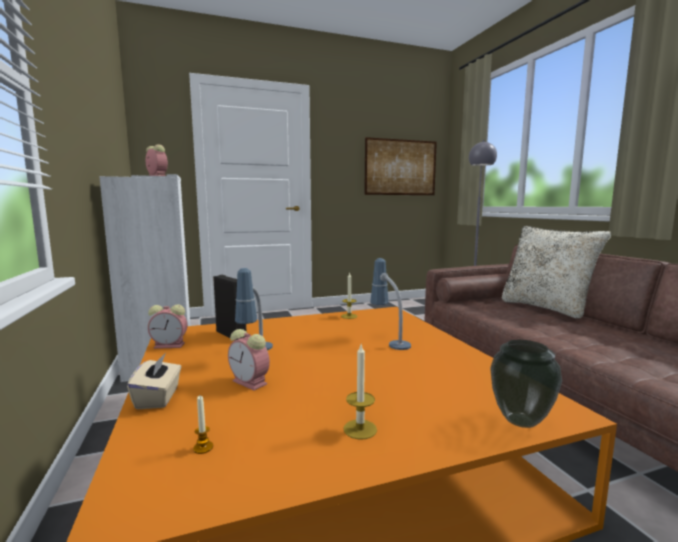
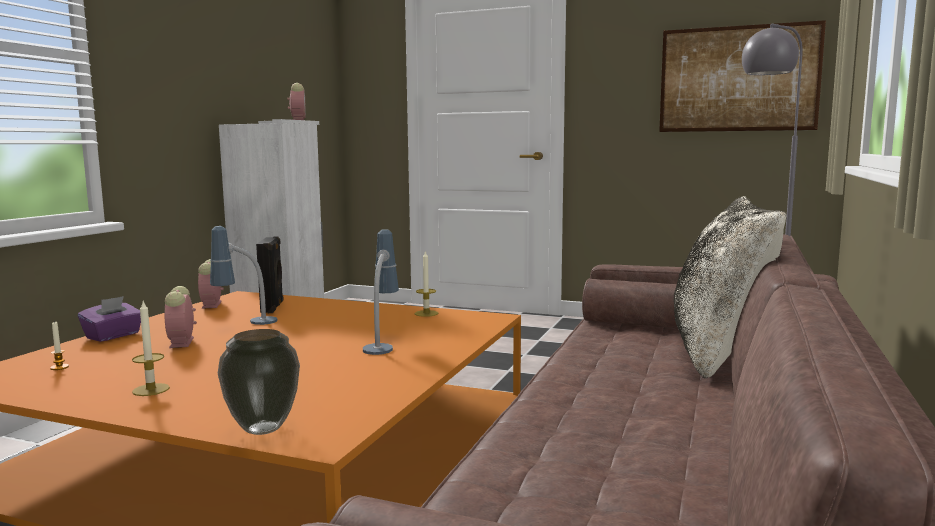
camera: 40 degrees right, 0 degrees up
beige tissue box [127,353,181,409] -> purple tissue box [78,296,141,342]
alarm clock [148,305,188,349] -> alarm clock turned 45 degrees clockwise [198,259,224,309]

